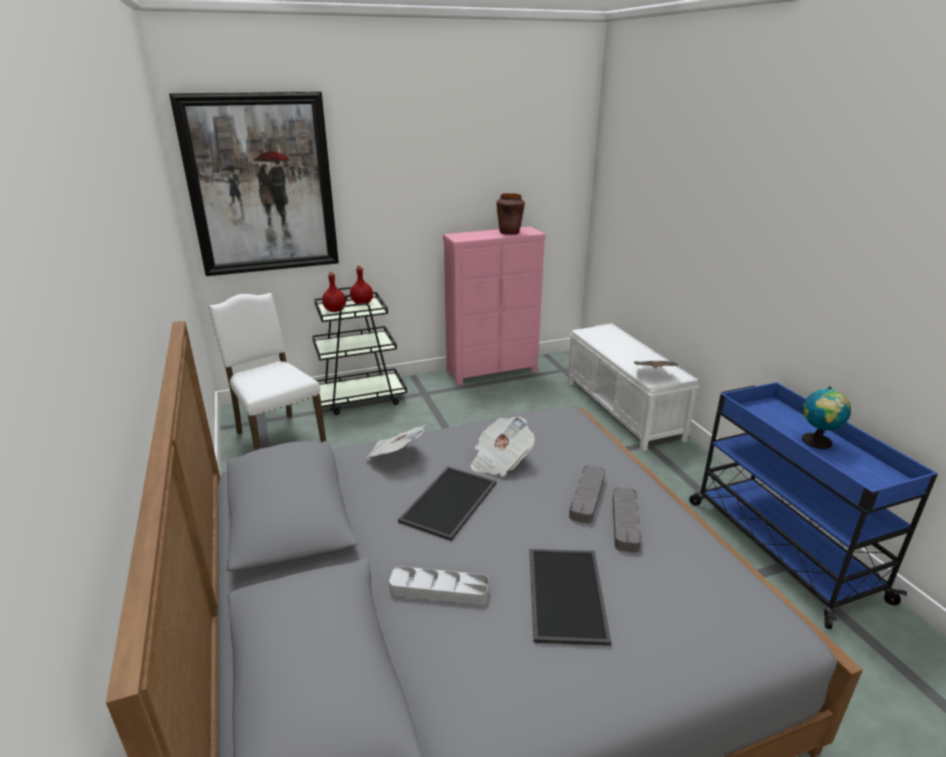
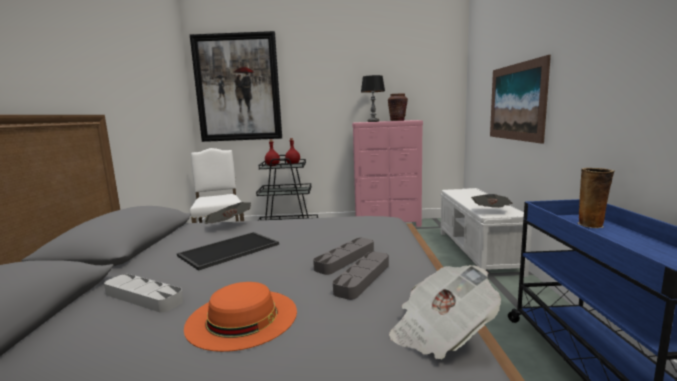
camera: 20 degrees right, 15 degrees down
newspaper [470,417,535,476] -> newspaper moved to [389,265,501,359]
tray [529,549,611,646] -> orange hat [184,282,297,352]
globe [802,387,851,449] -> none
none -> table lamp [361,75,385,122]
none -> picture [490,55,551,144]
none -> vase [577,168,615,228]

